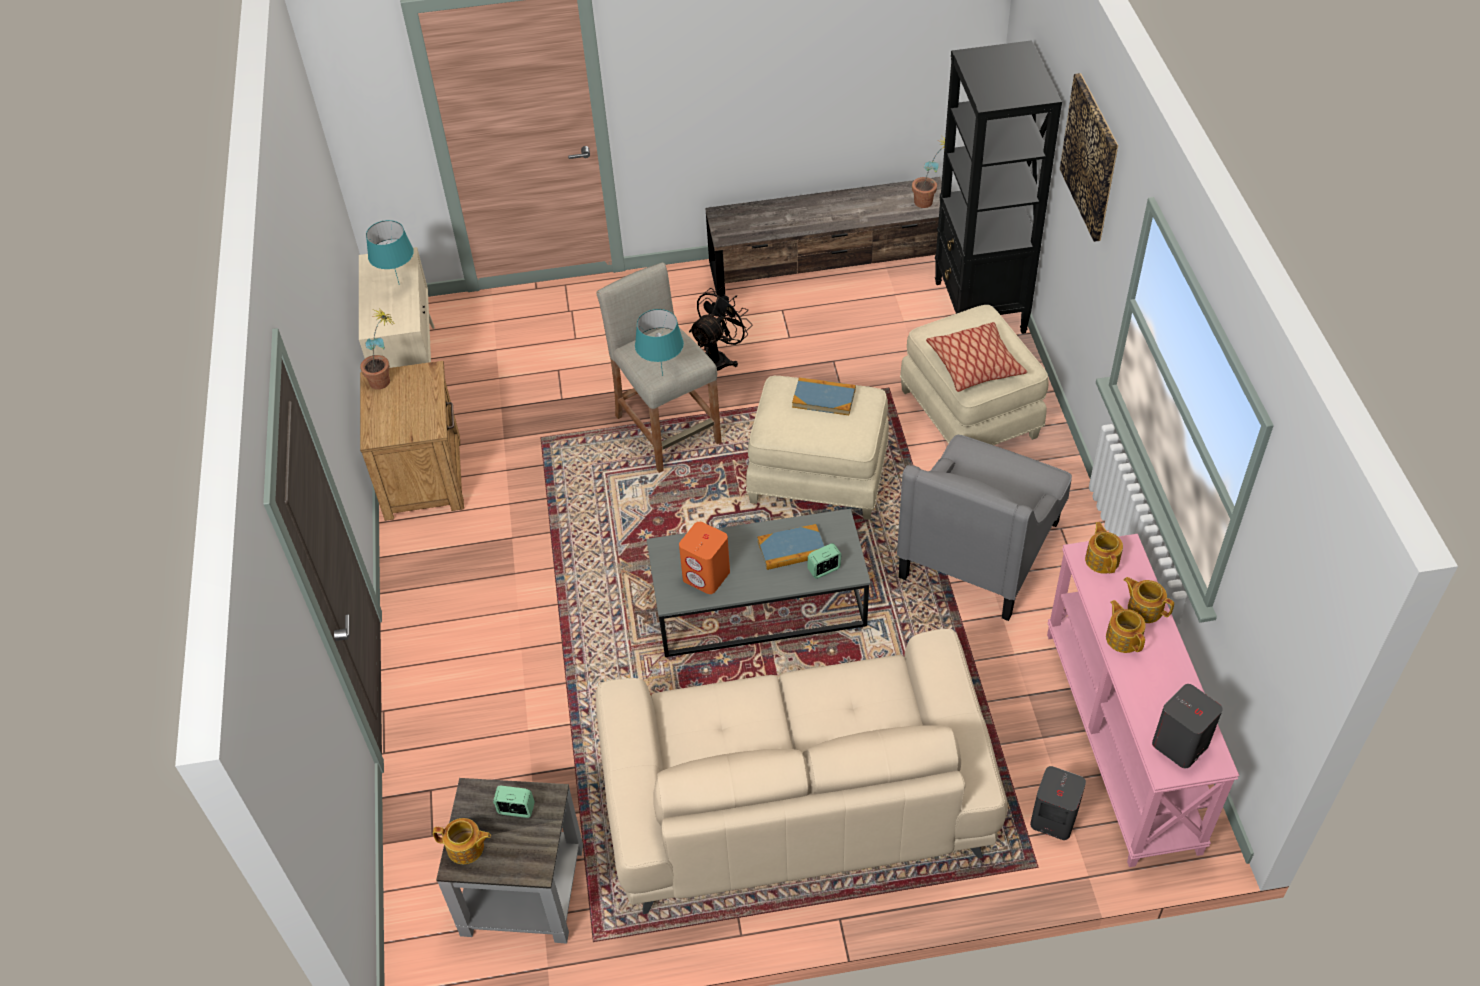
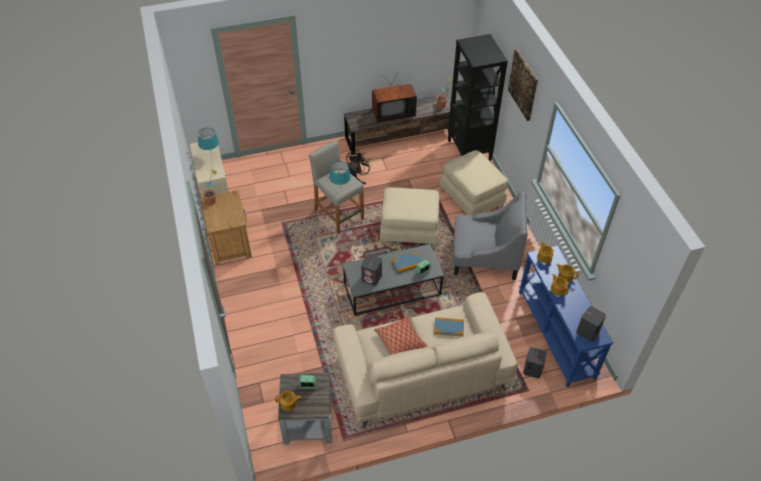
camera: 10 degrees left, 0 degrees up
orange speaker [679,522,730,594] -> grey speaker [361,254,382,286]
book [792,377,856,415] -> book moved to [434,317,464,336]
grey armchair [897,435,1072,621] -> grey armchair turned 105 degrees counterclockwise [453,191,528,280]
pillow [926,322,1027,392] -> pillow moved to [374,316,427,355]
pink console table [1047,534,1239,867] -> blue console table [519,245,613,387]
none -> television [372,73,417,123]

